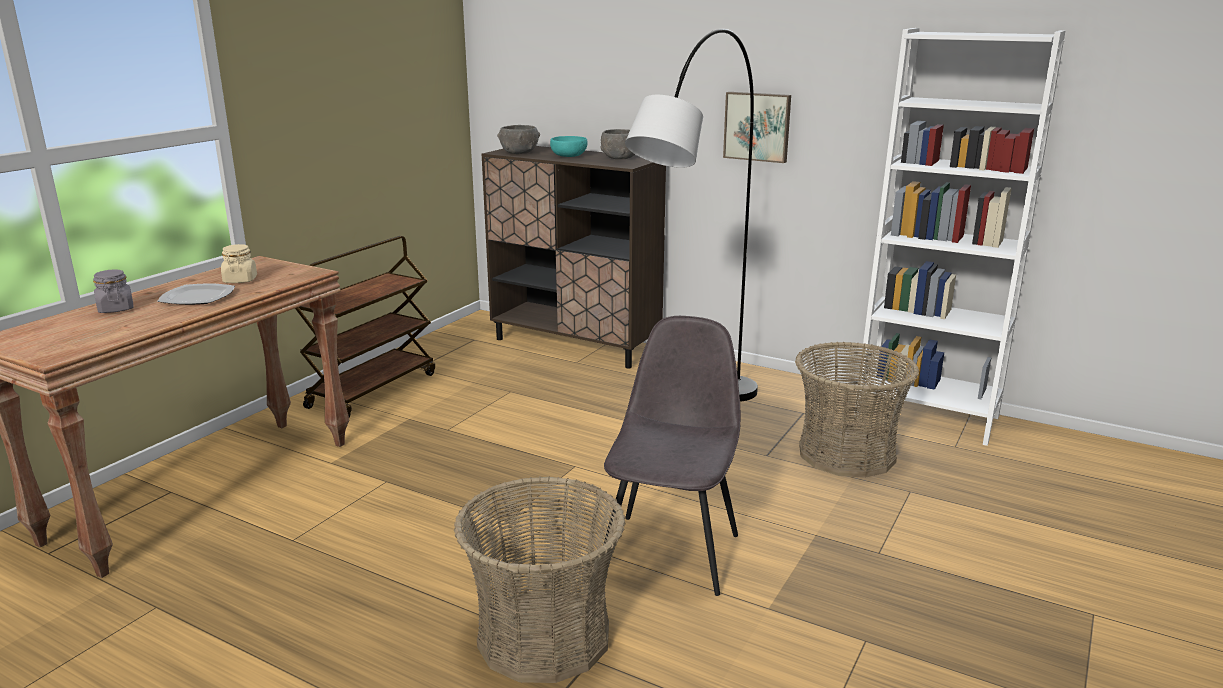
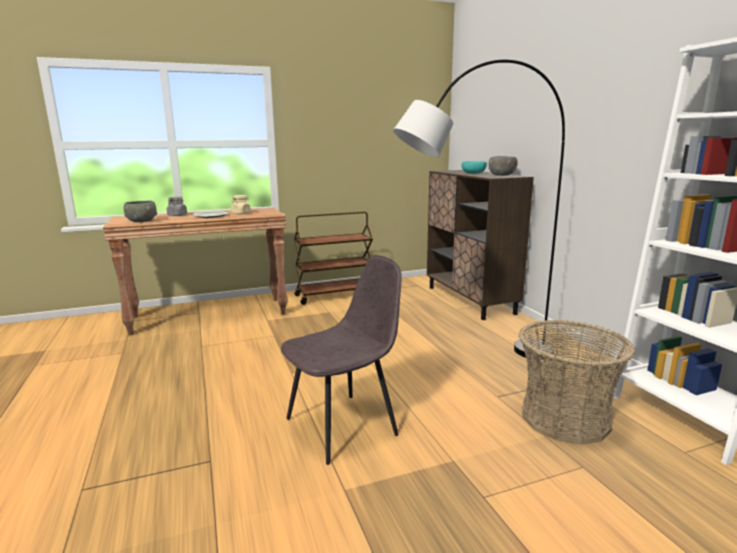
camera: 40 degrees right, 5 degrees down
basket [454,476,626,683] -> none
grey bowl [497,125,540,154] -> grey bowl moved to [124,201,157,222]
picture [723,92,791,163] -> none

